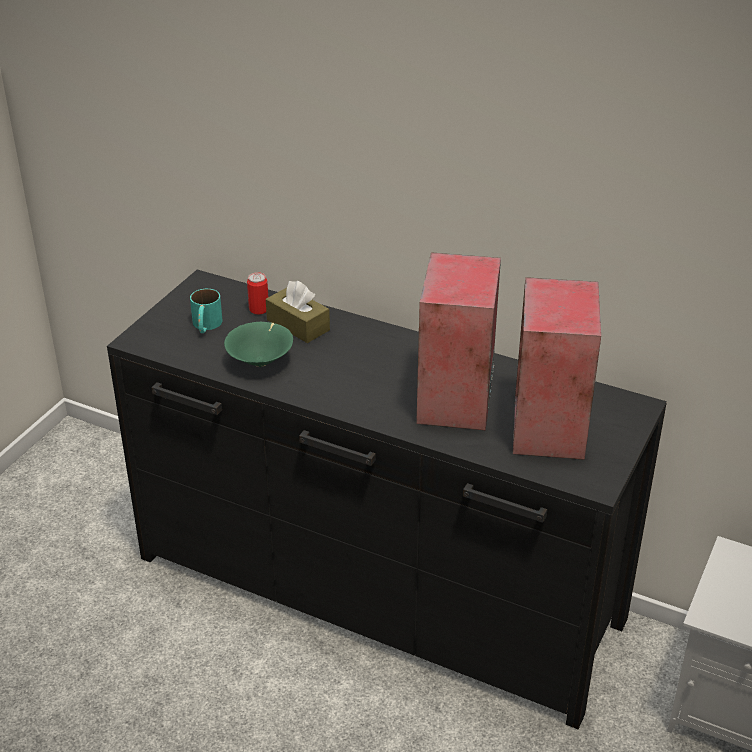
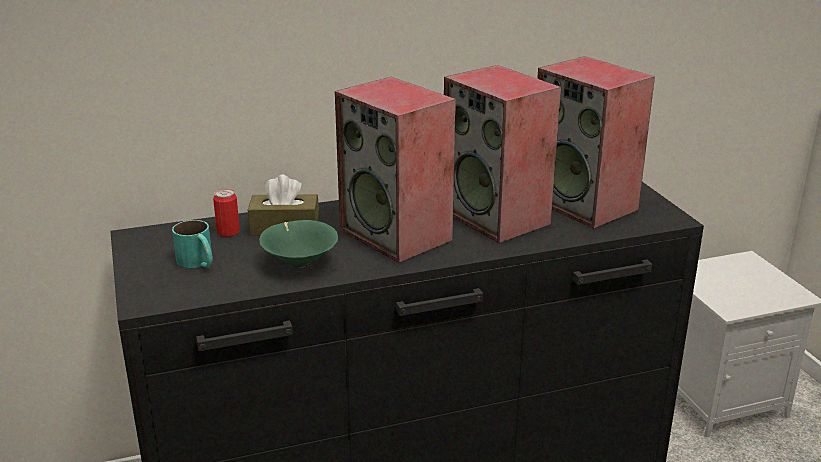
camera: 45 degrees left, 10 degrees down
none -> speaker [335,77,456,263]

